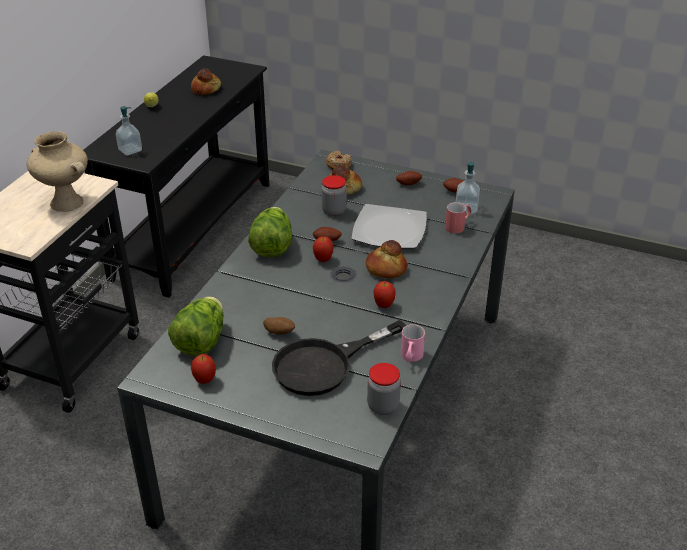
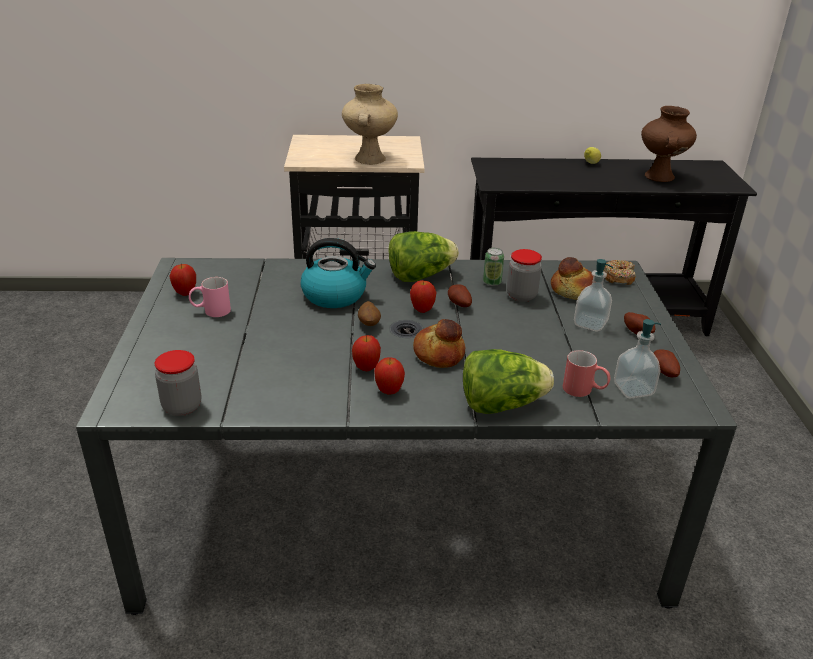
camera: 65 degrees right, 5 degrees down
soap dispenser [116,106,142,155] -> soap dispenser moved to [574,259,613,332]
lettuce [168,297,223,356] -> lettuce moved to [463,349,554,414]
bread [191,68,221,95] -> brown vase [641,106,697,182]
potato [263,317,295,335] -> potato moved to [358,301,381,326]
black frying pan [272,320,406,396] -> none
plate [351,204,427,249] -> none
pink mug [401,324,425,362] -> pink mug moved to [189,277,231,317]
none -> kettle [300,238,376,308]
none -> apple [374,357,405,395]
none -> can [483,248,504,286]

